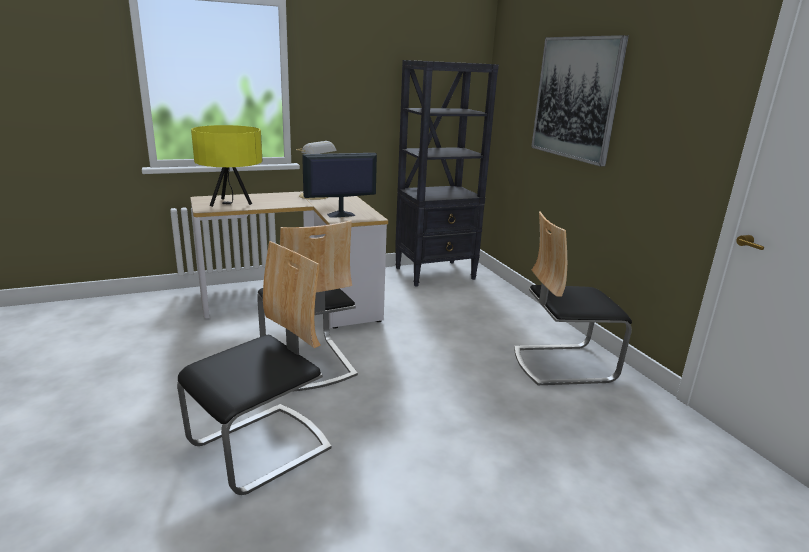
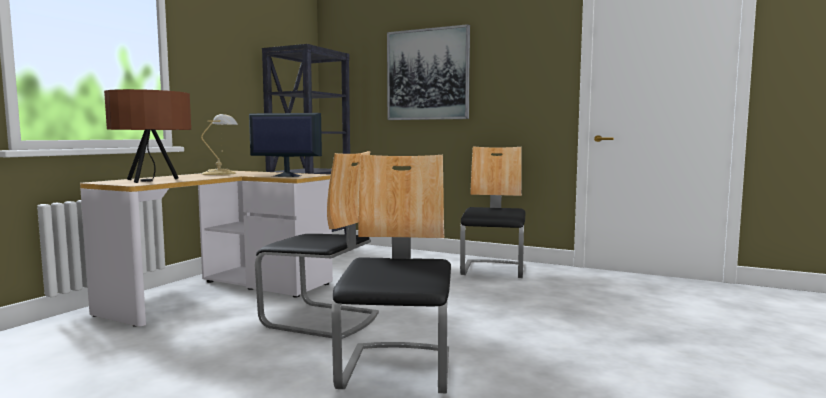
camera: 40 degrees left, 15 degrees down
yellow table lamp [191,125,262,207] -> brown table lamp [104,89,191,183]
monitor [302,153,377,218] -> monitor turned 75 degrees clockwise [249,113,322,177]
chair [514,211,632,385] -> chair turned 150 degrees clockwise [460,146,525,278]

